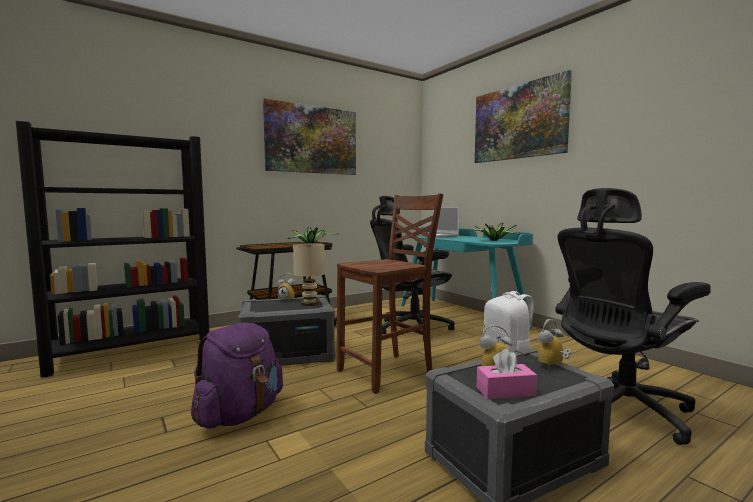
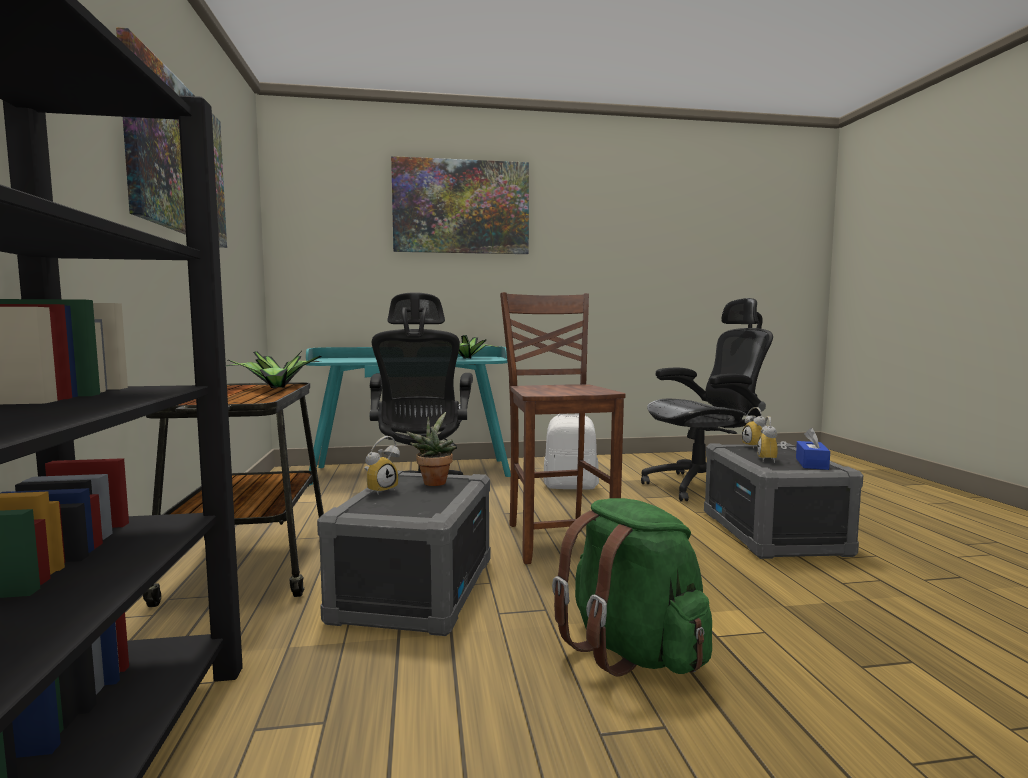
camera: 65 degrees left, 0 degrees up
purple backpack [191,323,283,429] -> green backpack [552,498,712,677]
beige table lamp [293,244,325,306] -> potted plant [406,412,456,486]
laptop [416,207,459,238] -> none
pink tissue box [477,349,537,399] -> blue tissue box [796,428,830,470]
office chair [555,188,711,445] -> office chair turned 105 degrees counterclockwise [641,298,773,501]

